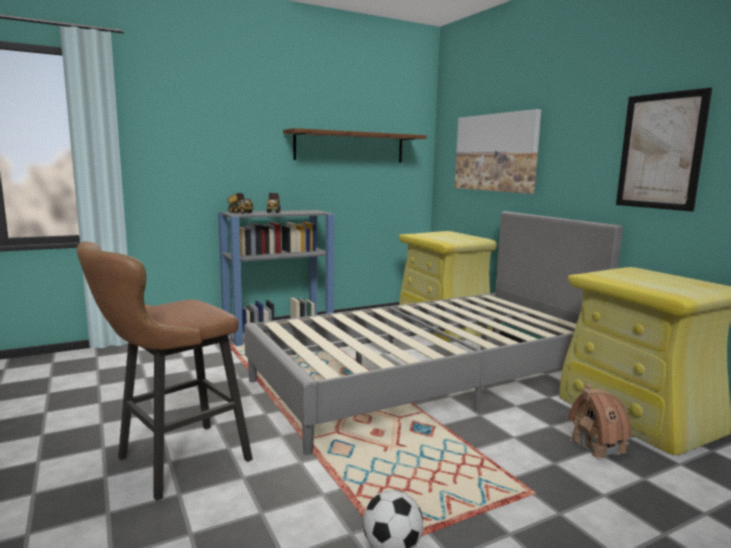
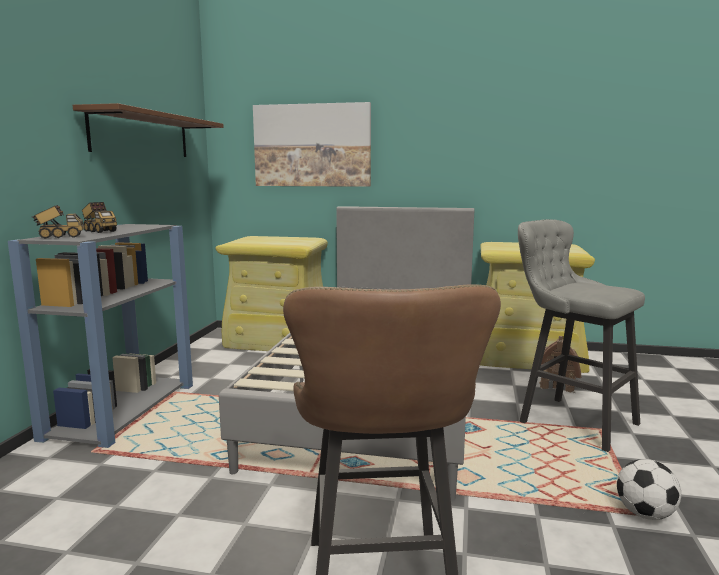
camera: 50 degrees left, 0 degrees up
picture [616,87,712,211] -> none
none -> grey stool [518,219,645,452]

